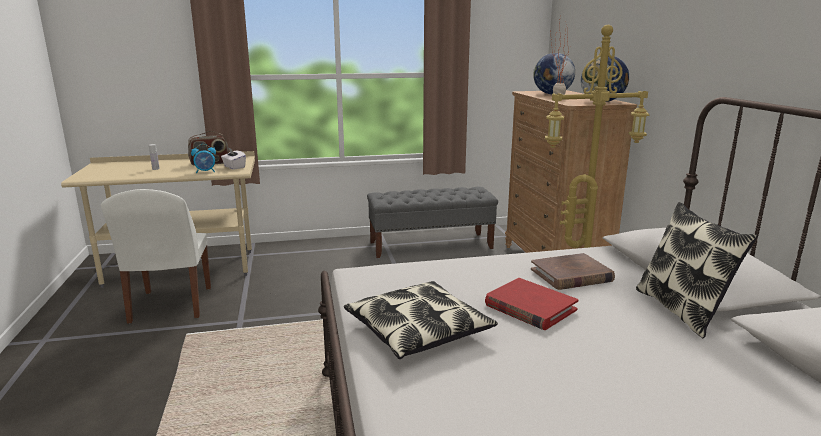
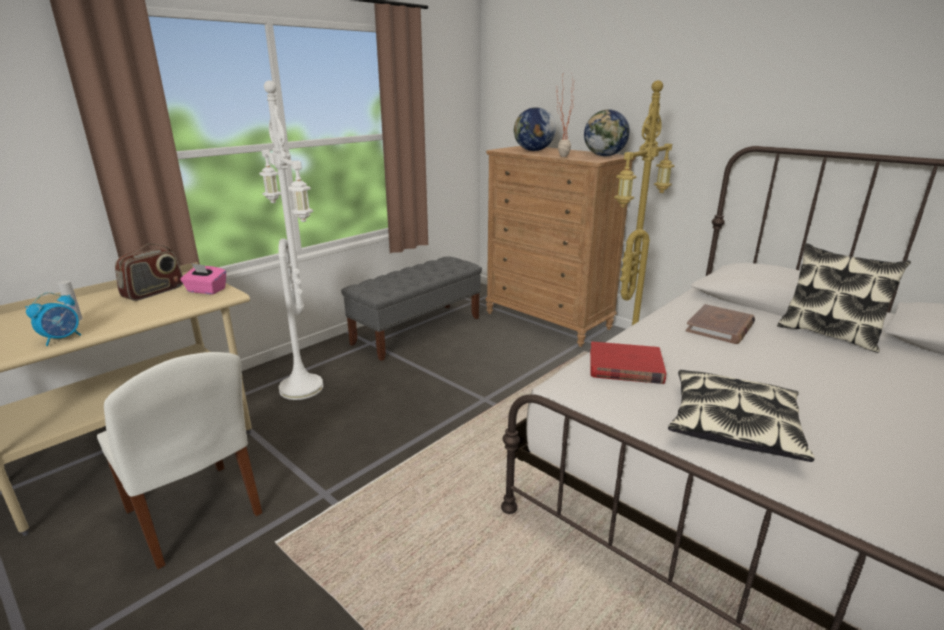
camera: 35 degrees left, 5 degrees up
alarm clock [191,144,216,174] -> alarm clock moved to [26,293,81,346]
white tissue box [221,147,246,170] -> pink tissue box [180,263,226,294]
red book [485,278,578,330] -> red book moved to [590,341,666,384]
none -> white floor lamp [259,80,323,400]

